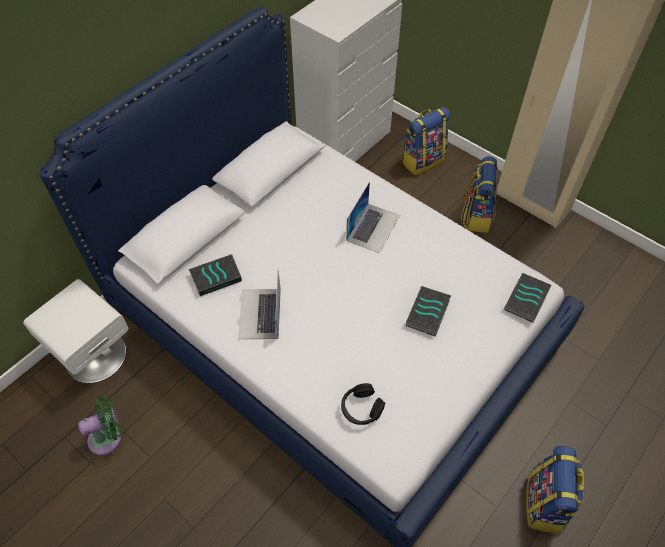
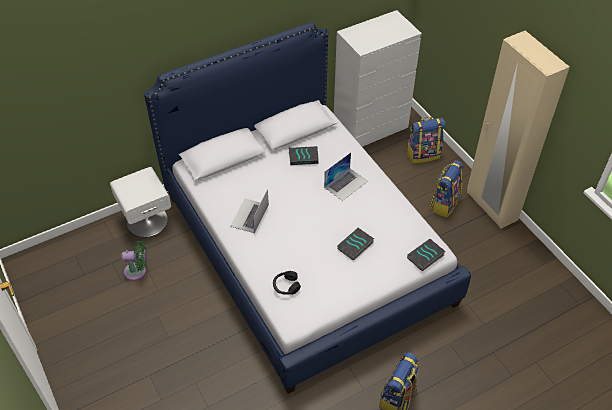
camera: 20 degrees right, 5 degrees down
book [189,254,242,296] -> book moved to [289,146,319,165]

